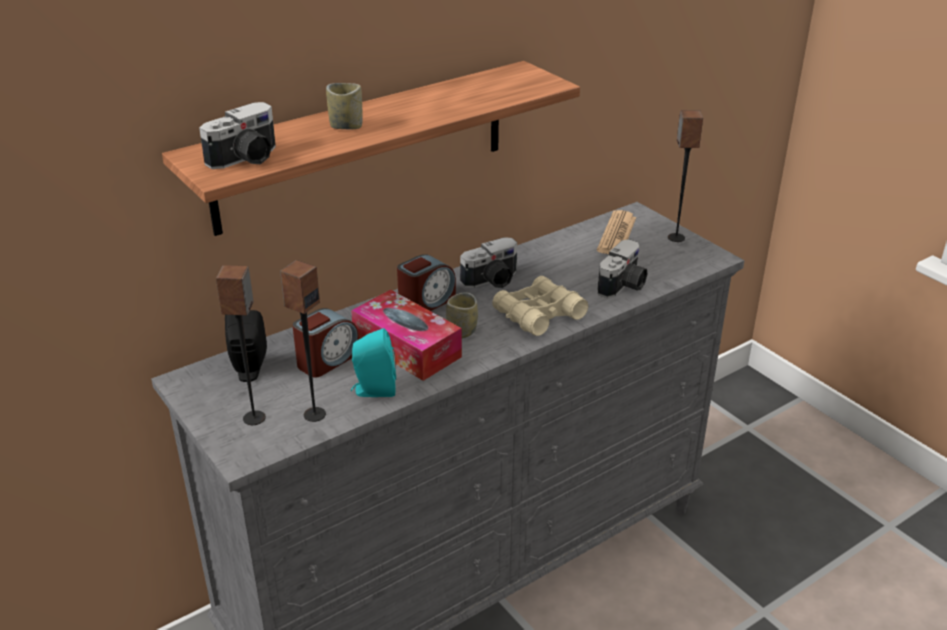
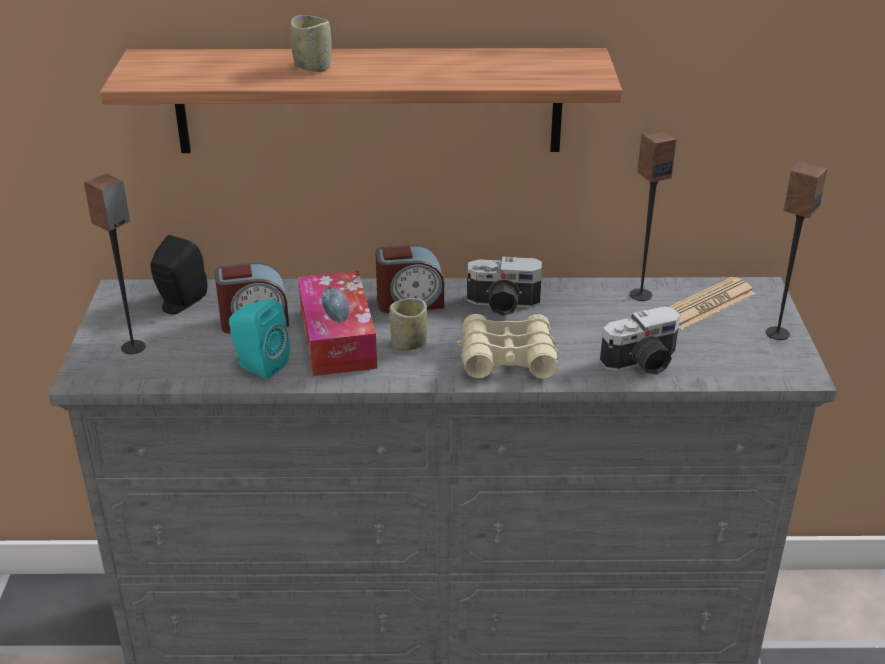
camera: 35 degrees right, 0 degrees up
camera [199,102,276,169] -> none
speaker [280,260,326,422] -> speaker moved to [630,130,676,301]

